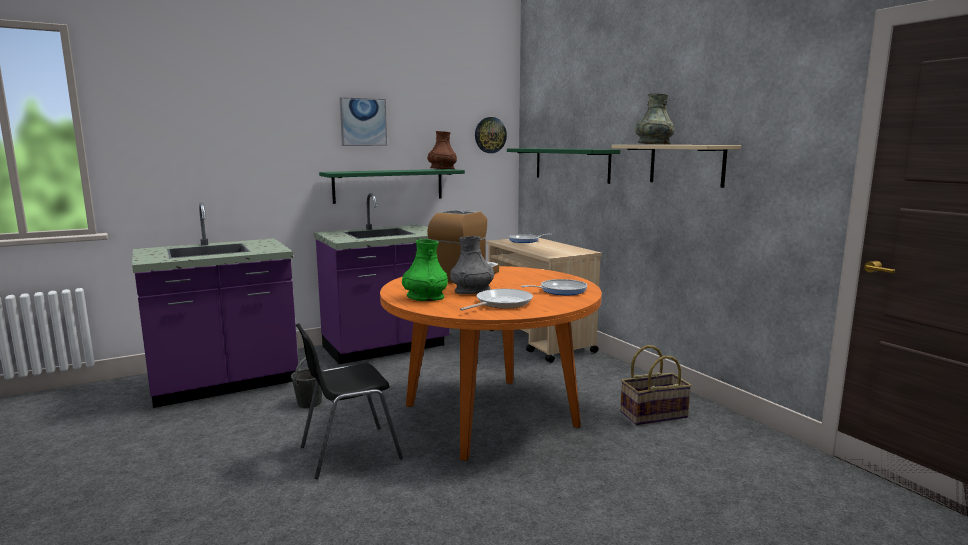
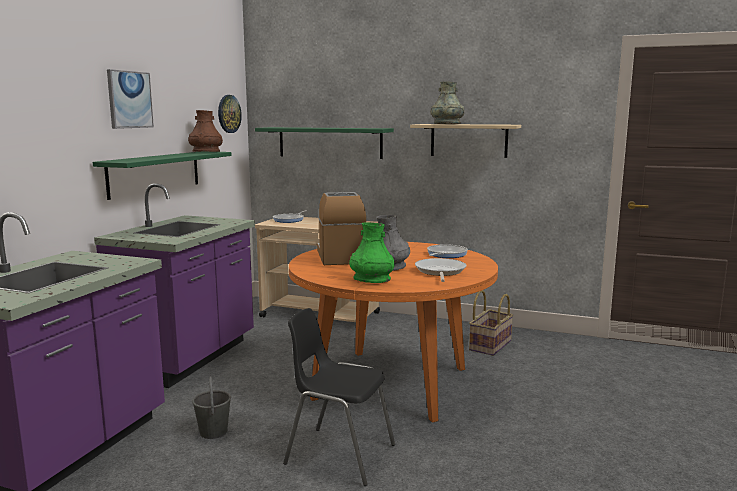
camera: 40 degrees left, 0 degrees up
black chair [296,323,403,479] -> black chair turned 90 degrees clockwise [283,308,395,486]

